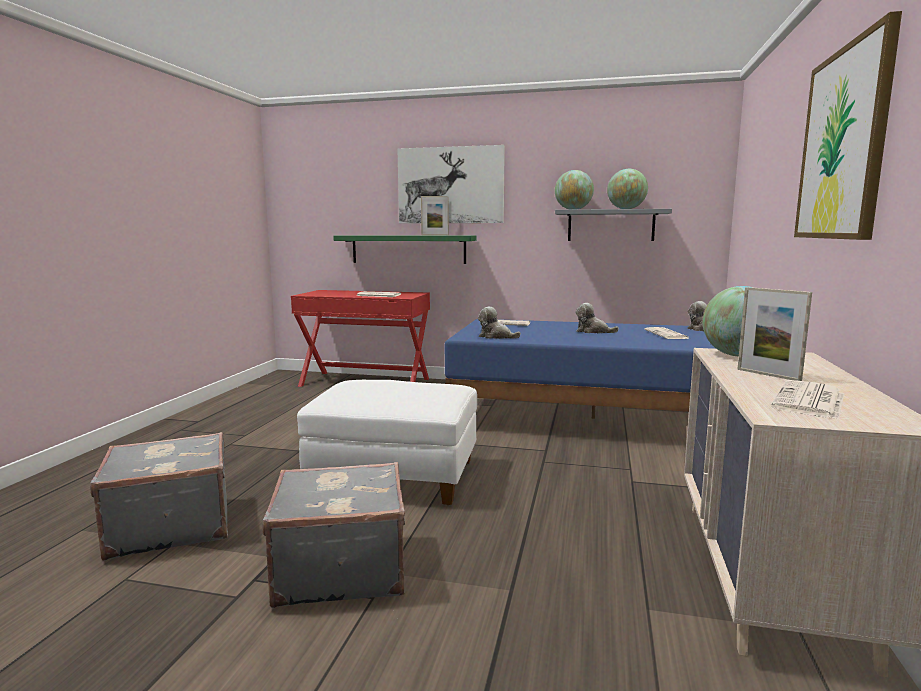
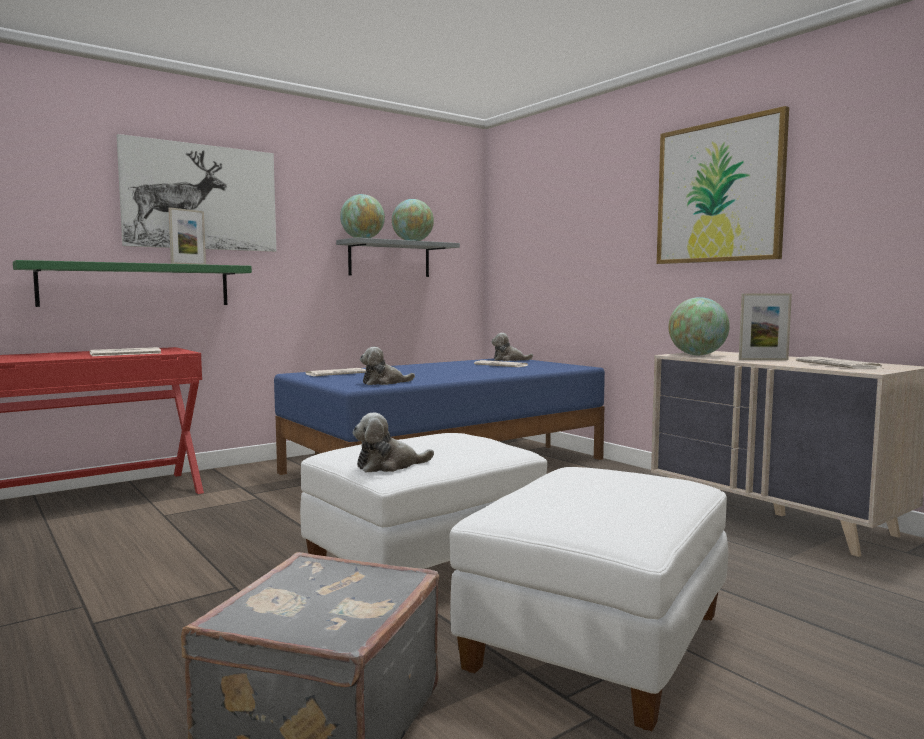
camera: 50 degrees left, 5 degrees down
grey suitcase [262,462,405,608] -> white ottoman [450,467,728,731]
plush toy [575,303,619,333] -> plush toy moved to [352,413,434,473]

